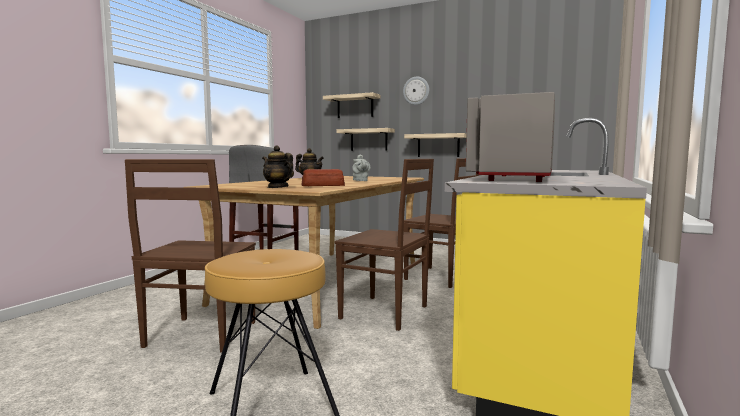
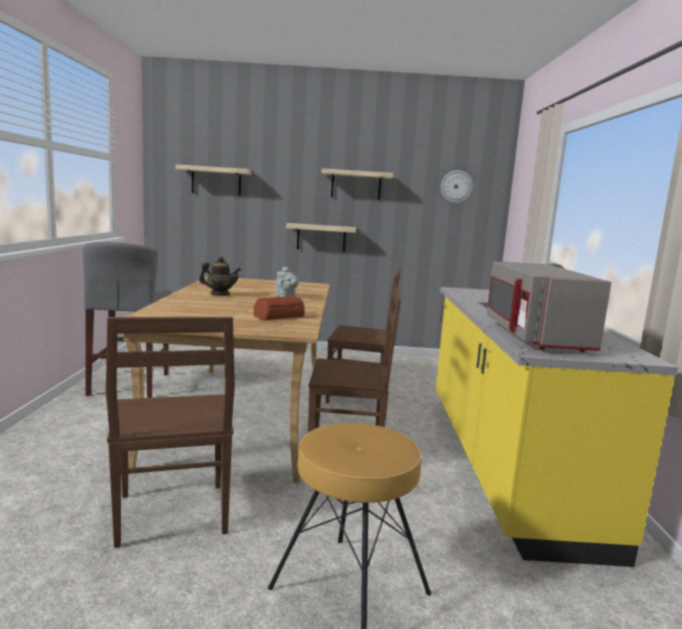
camera: 25 degrees left, 5 degrees up
teapot [262,146,294,188] -> none
shelf [336,128,395,151] -> shelf moved to [321,168,393,200]
wall clock [403,77,429,105] -> wall clock moved to [441,170,473,204]

